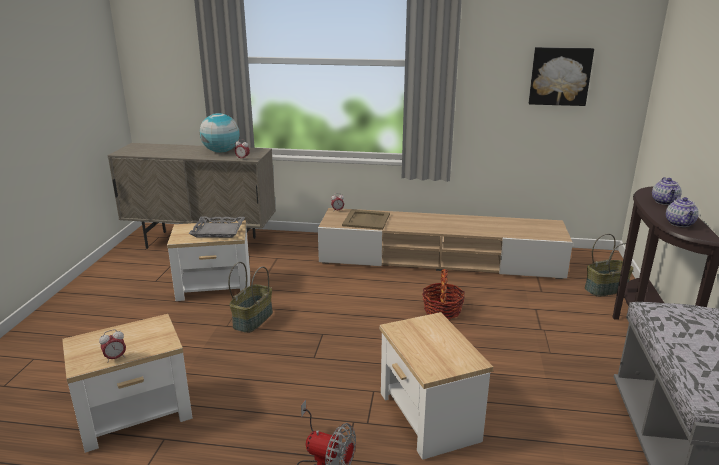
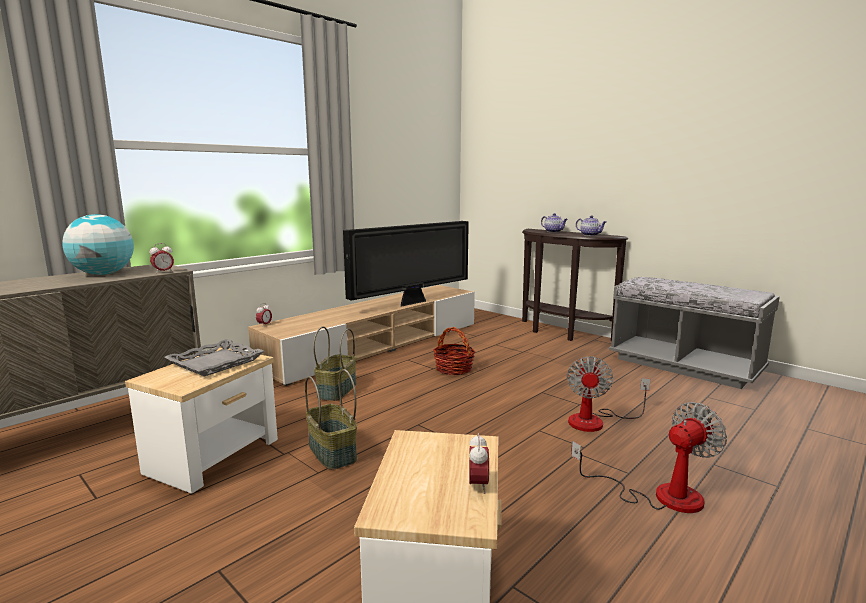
camera: 55 degrees left, 10 degrees down
beige tray [342,209,390,230] -> none
side table [380,312,493,460] -> fan [567,356,650,432]
picture [529,47,594,106] -> none
basket [585,234,634,297] -> basket moved to [313,327,356,401]
none -> television [343,221,469,307]

